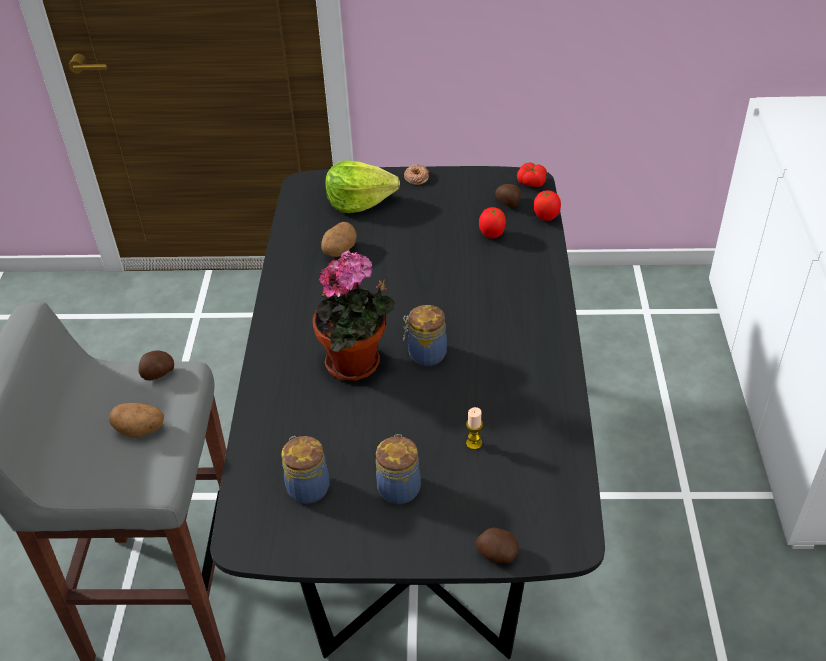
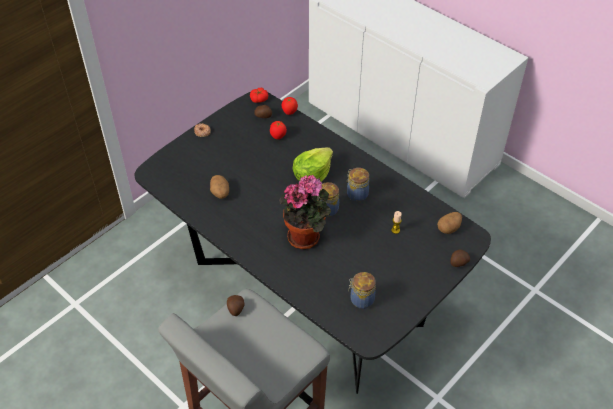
camera: 50 degrees left, 5 degrees up
potato [109,403,164,438] -> potato moved to [437,212,462,234]
lettuce [325,161,400,213] -> lettuce moved to [292,147,333,182]
jar [376,434,421,504] -> jar moved to [347,168,369,202]

